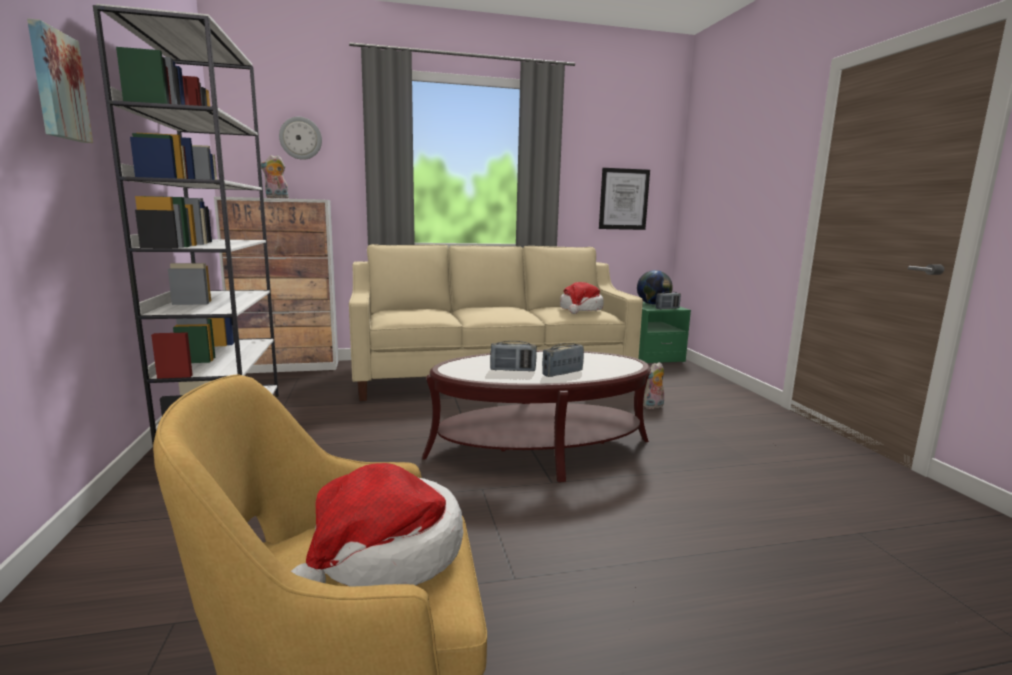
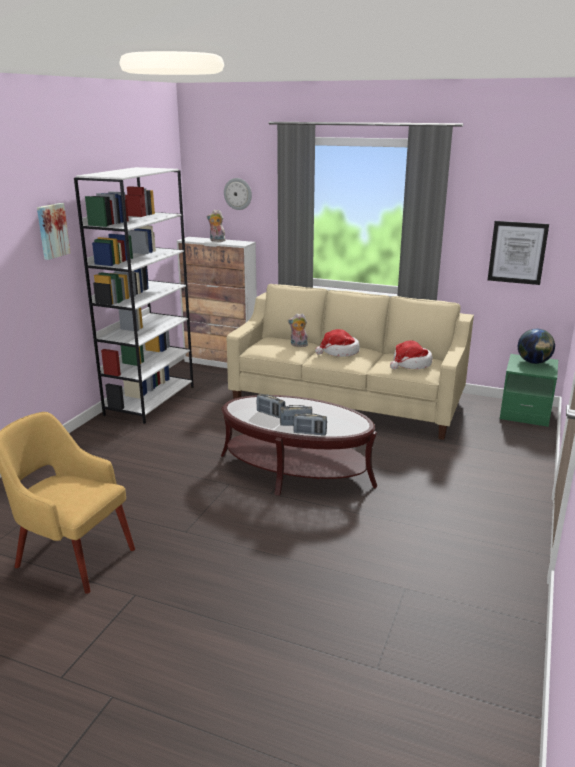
camera: 35 degrees right, 10 degrees up
hat [291,463,463,587] -> hat moved to [315,329,360,357]
plush toy [643,362,664,409] -> plush toy moved to [288,313,308,347]
radio [656,291,681,309] -> radio moved to [293,413,327,435]

